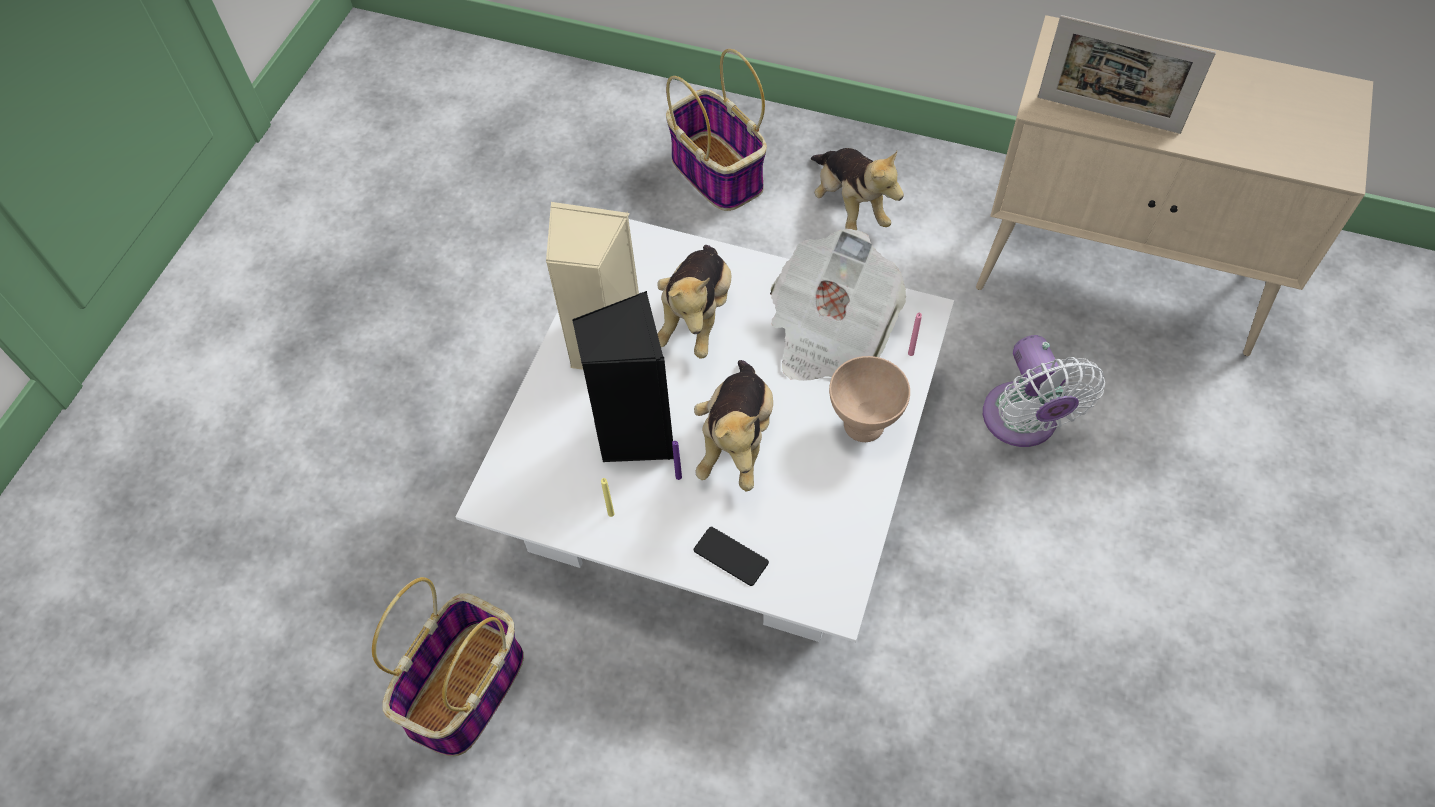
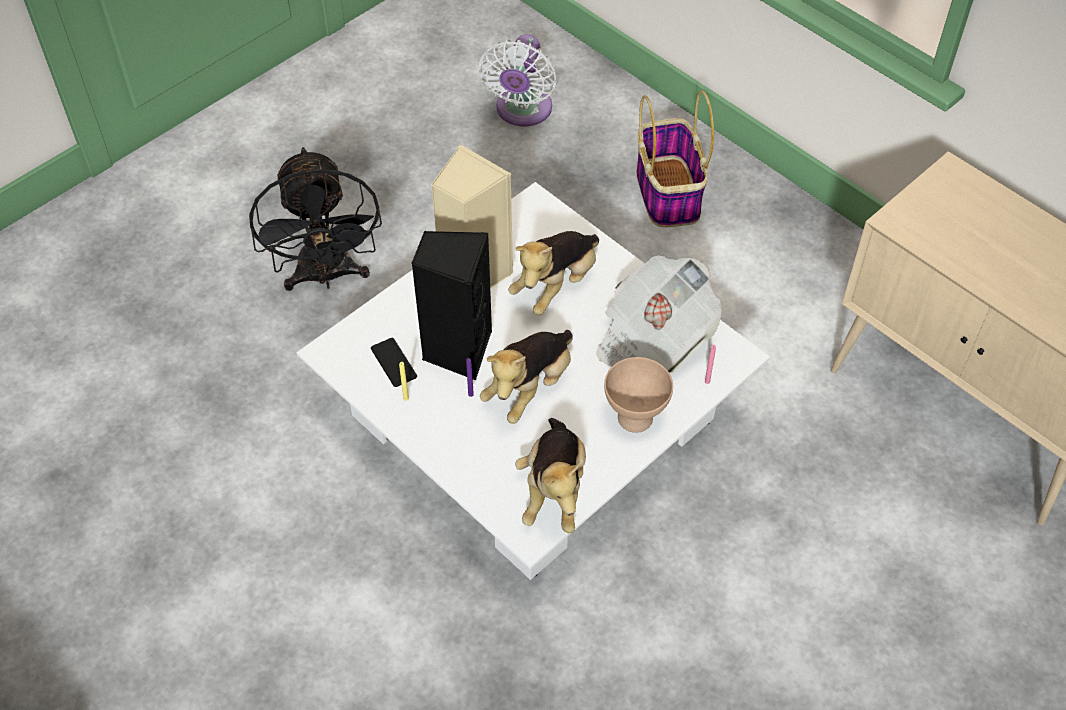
camera: 25 degrees right, 5 degrees down
basket [372,577,524,756] -> none
phone [694,527,769,586] -> phone moved to [371,338,417,387]
plush toy [811,148,904,230] -> plush toy moved to [515,418,586,533]
white fan [983,335,1105,447] -> white fan moved to [479,34,557,127]
picture frame [1038,15,1216,134] -> none
none -> black fan [249,147,382,291]

